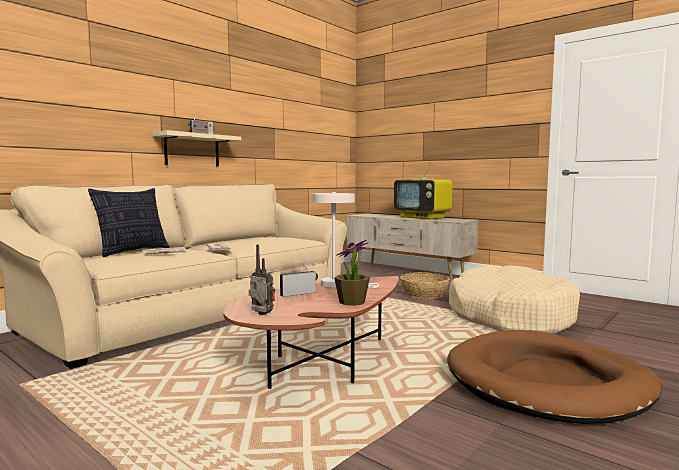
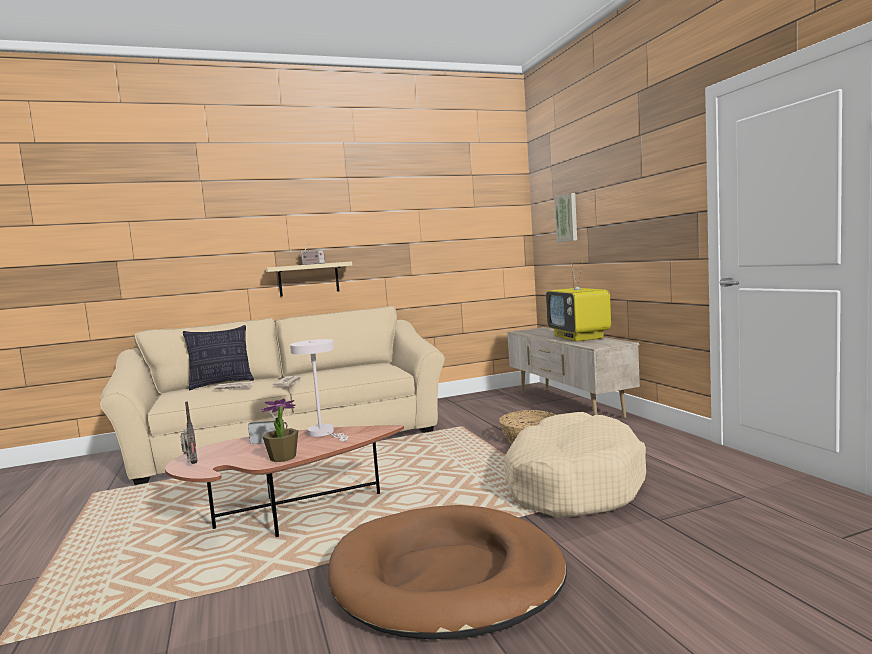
camera: 30 degrees right, 0 degrees up
none -> picture [554,193,577,242]

